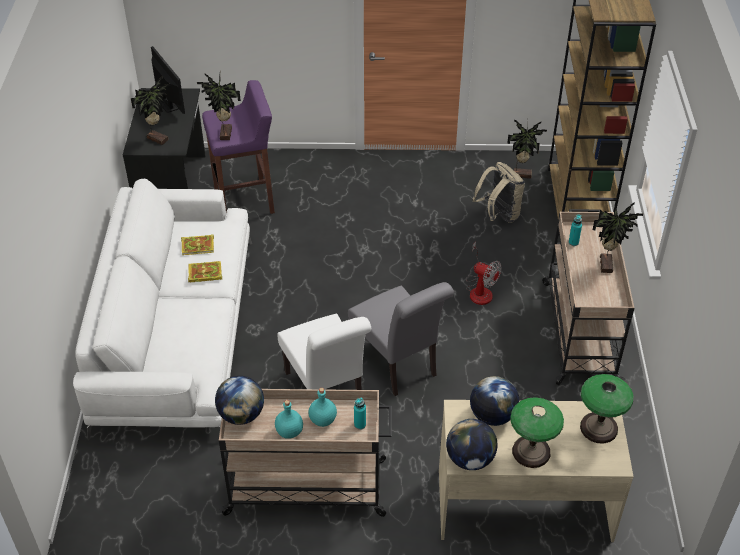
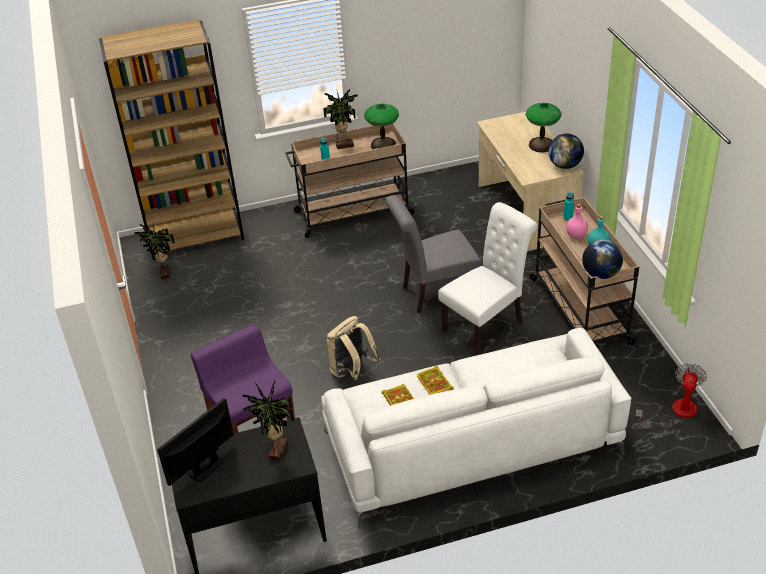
camera: 105 degrees left, 5 degrees down
potted plant [197,74,241,140] -> none
turquoise bottle [308,388,337,427] -> pink bottle [566,204,588,238]
grey chair [348,282,454,396] -> grey chair turned 150 degrees counterclockwise [385,195,482,313]
fan [466,242,501,305] -> fan moved to [635,363,707,425]
globe [470,376,519,426] -> none
beige backpack [473,162,525,223] -> beige backpack moved to [327,316,381,380]
table lamp [580,374,633,444] -> table lamp moved to [364,104,399,149]

